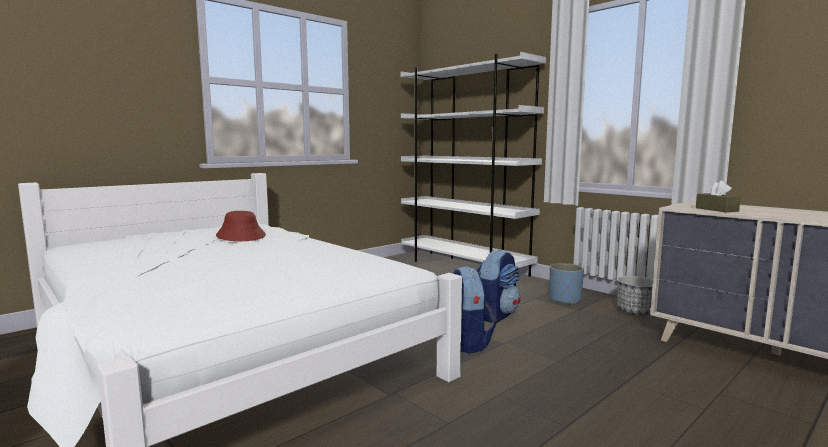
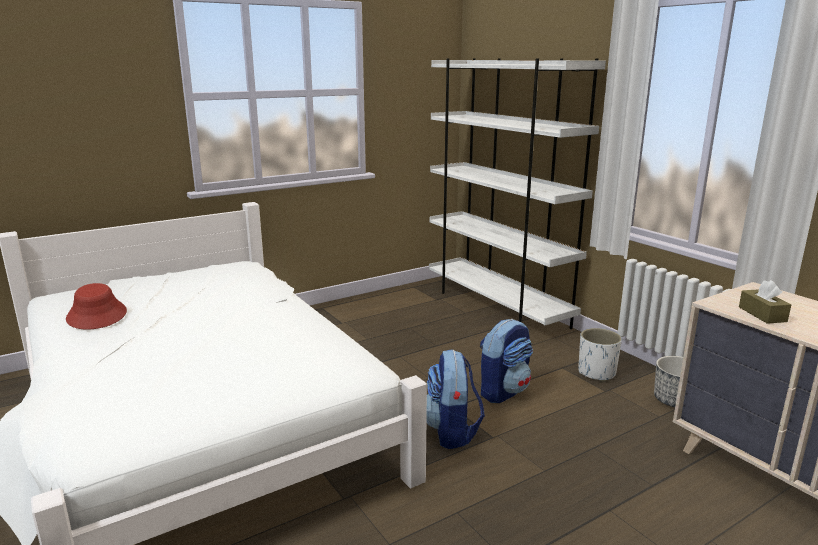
camera: 10 degrees right, 10 degrees up
red hat [216,211,266,241] -> red hat moved to [66,283,127,330]
blue planter [549,263,584,305] -> white planter [578,328,622,382]

